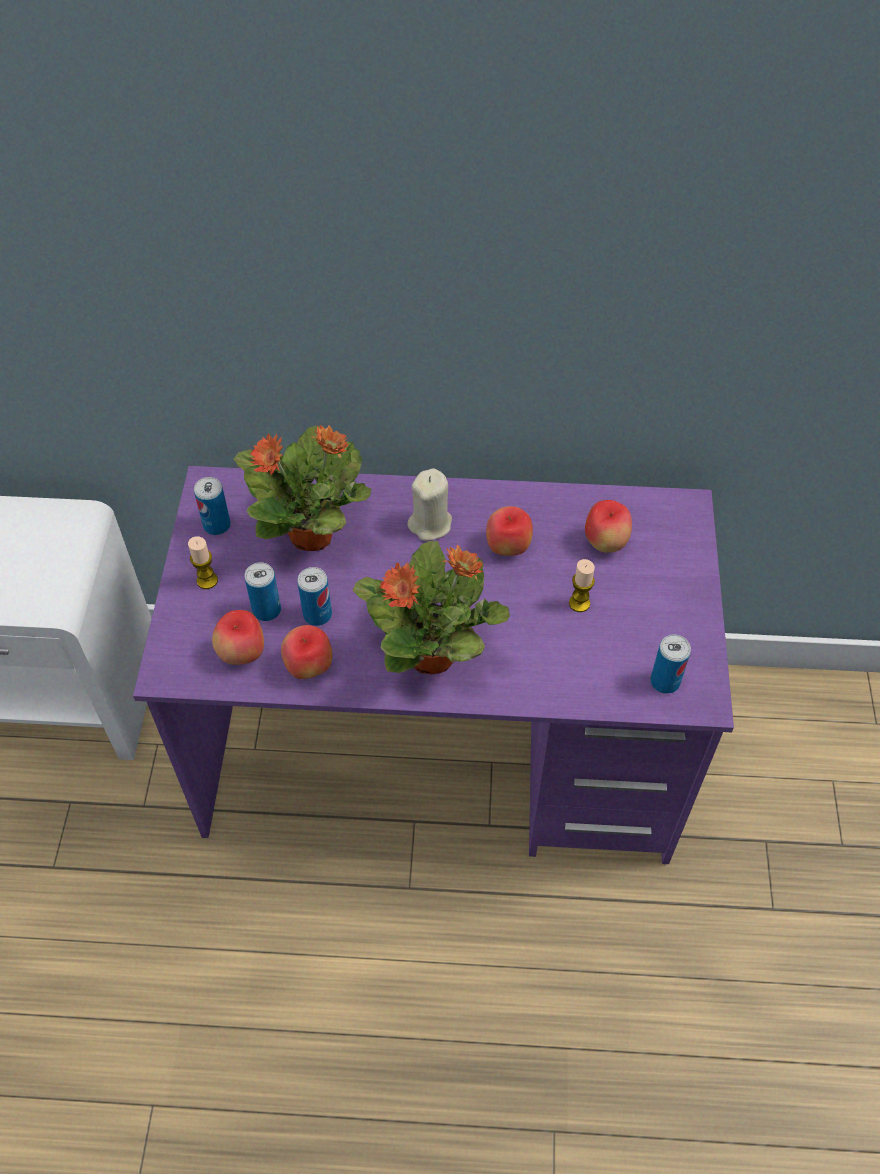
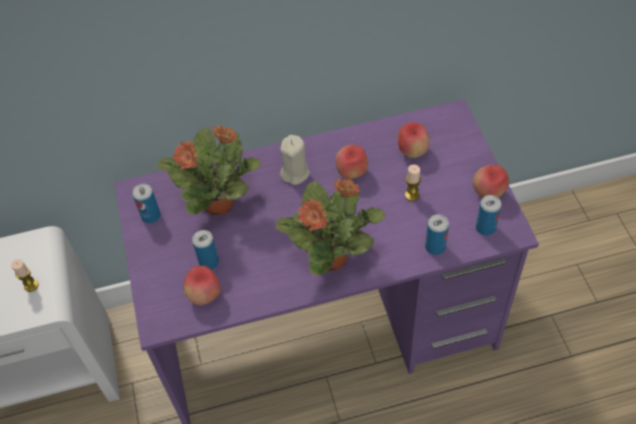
camera: 15 degrees left, 0 degrees up
candle [188,536,218,589] -> candle moved to [11,259,38,292]
apple [281,625,332,679] -> apple moved to [473,165,509,198]
can [297,567,332,626] -> can moved to [425,214,449,255]

